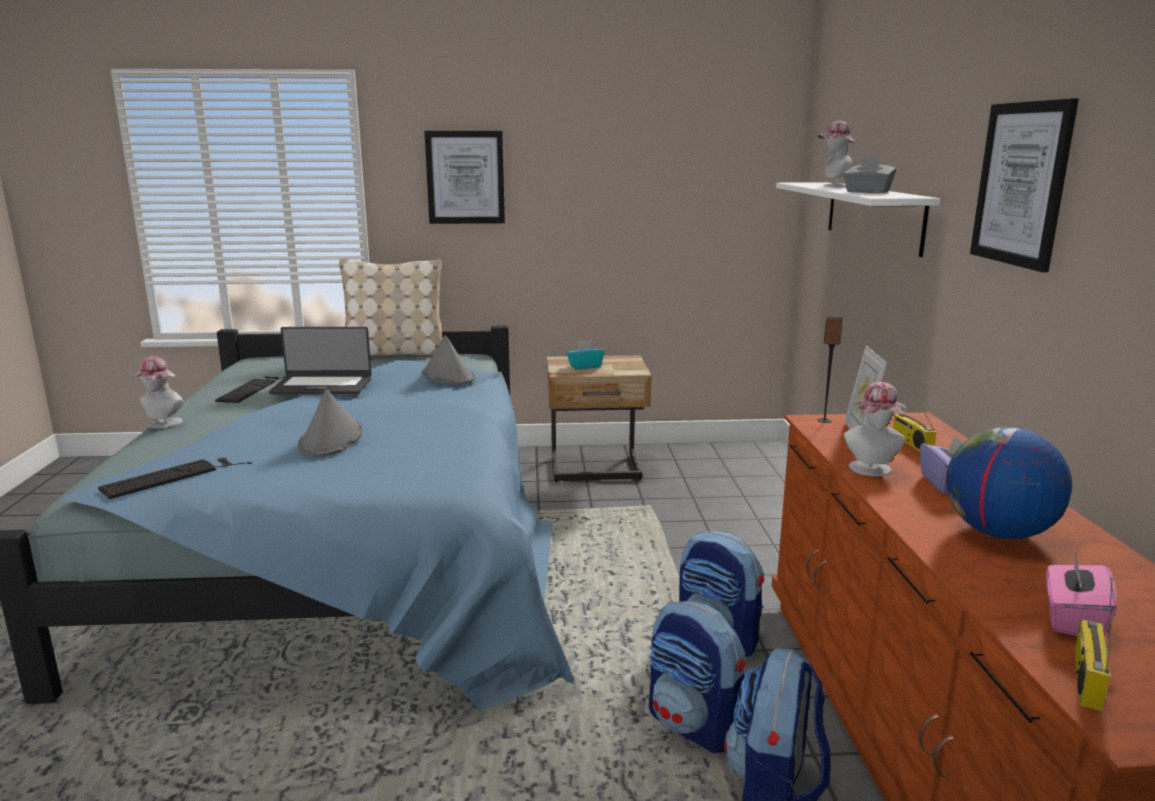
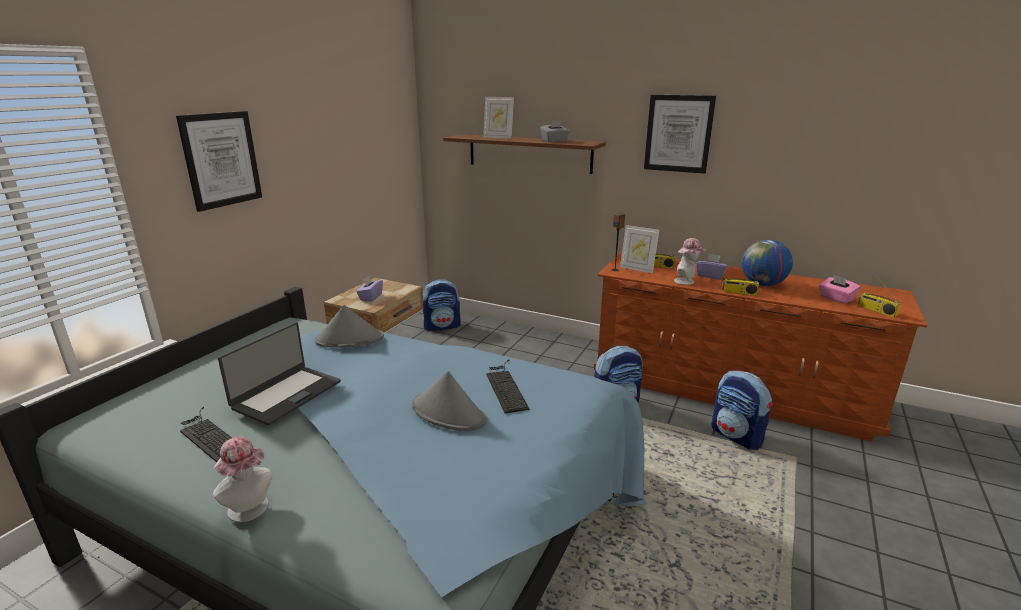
camera: 60 degrees left, 5 degrees up
keyboard [98,458,252,499] -> keyboard moved to [486,360,529,414]
beige pillow [339,259,442,356] -> none
turquoise tissue box [566,340,604,369] -> purple tissue box [356,276,383,301]
backpack [649,601,746,753] -> backpack moved to [423,279,461,331]
white shelf [776,182,941,257] -> brown shelf [443,134,606,174]
hat [818,121,855,187] -> picture frame [483,97,514,139]
none -> radio [722,261,759,296]

